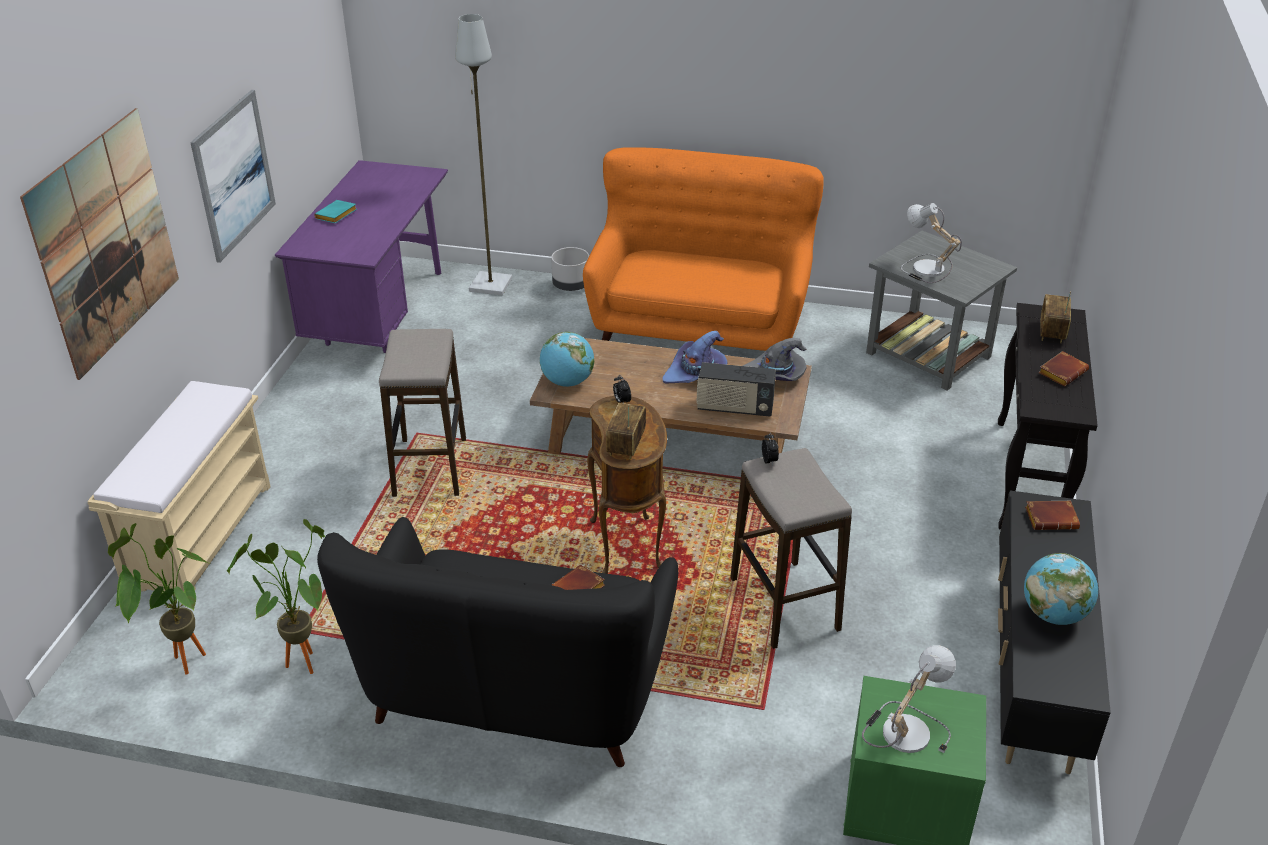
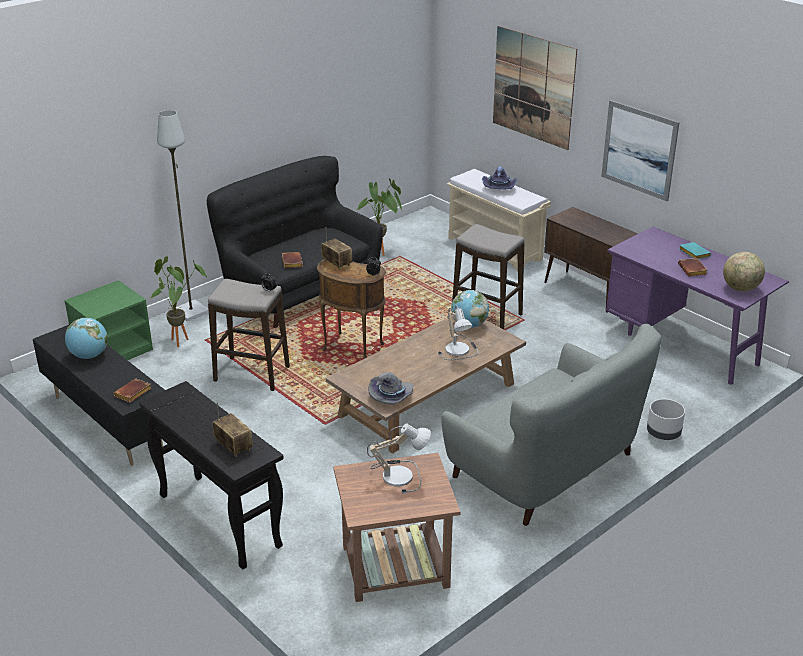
camera: 125 degrees right, 5 degrees down
potted plant [108,523,210,675] -> potted plant moved to [151,256,207,347]
grey floor lamp [455,14,512,296] -> grey floor lamp moved to [157,110,209,321]
orange sofa [583,147,824,351] -> grey sofa [441,324,661,526]
purple hat [662,331,727,384] -> purple hat moved to [482,167,517,190]
radio [696,362,776,416] -> none
table lamp [862,645,956,753] -> table lamp moved to [438,305,478,360]
grey side table [866,230,1017,391] -> brown side table [333,453,460,602]
brown book [1038,351,1089,387] -> brown book moved to [678,258,708,277]
none -> brown cabinet [544,207,638,313]
none -> globe [723,252,765,291]

